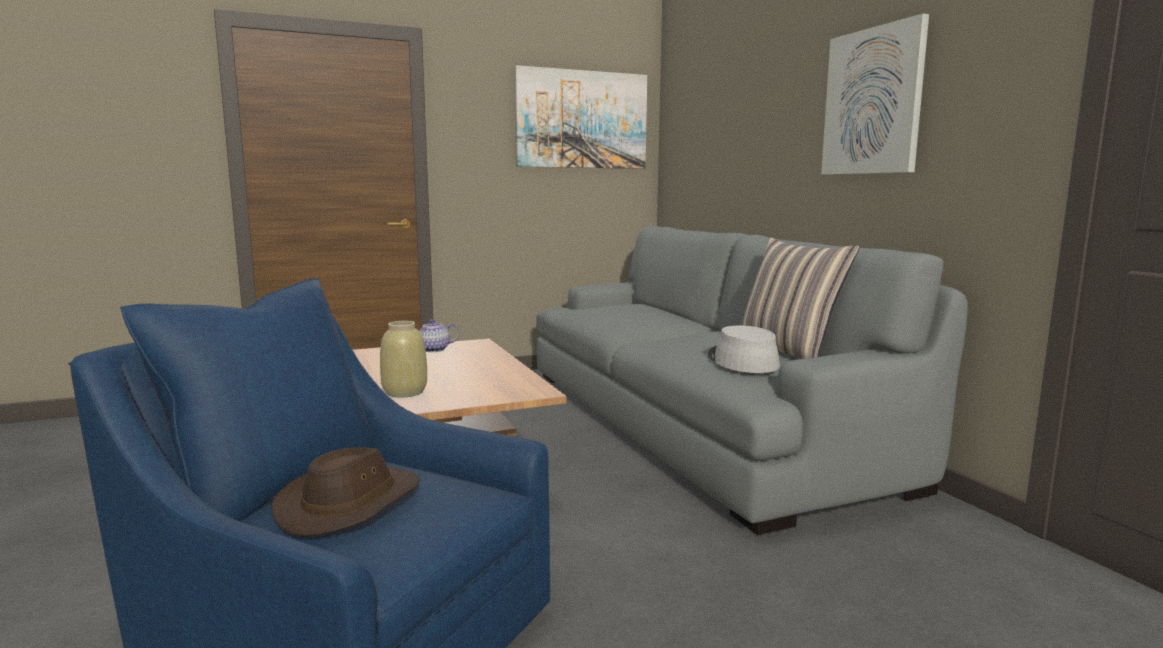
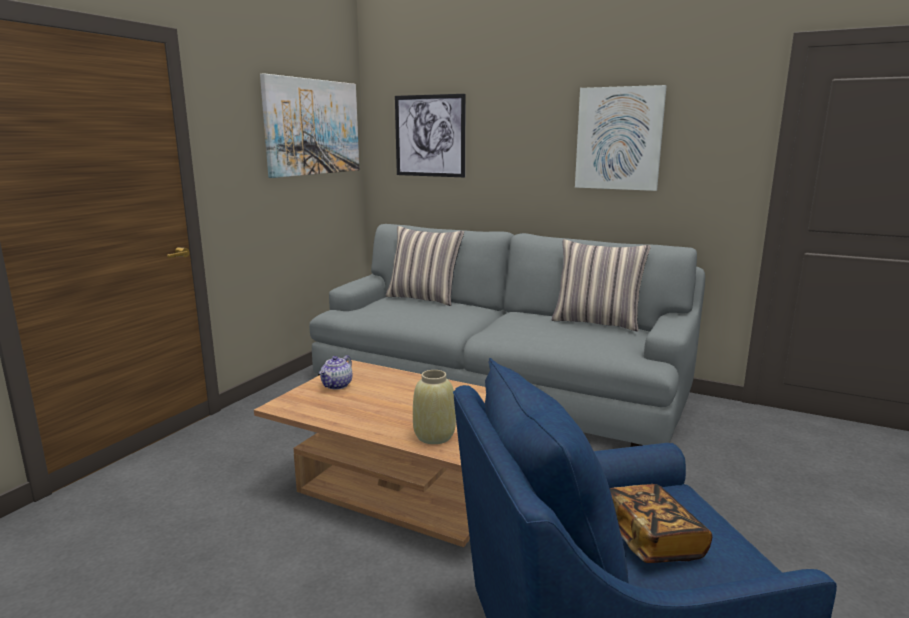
camera: 40 degrees left, 5 degrees up
brown hat [271,447,420,537] -> book [610,484,712,563]
grey hat [708,325,780,373] -> none
none -> pillow [386,226,464,306]
none -> picture [395,94,466,177]

